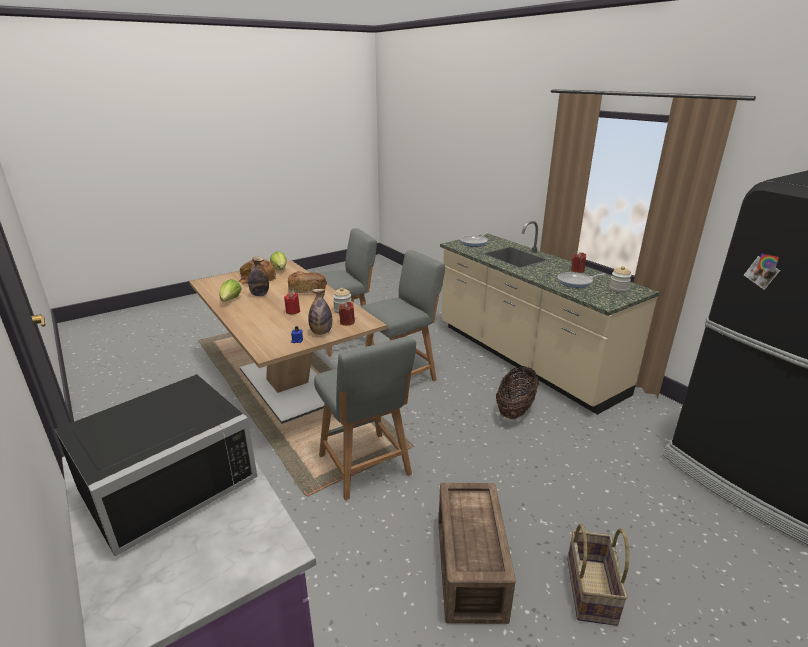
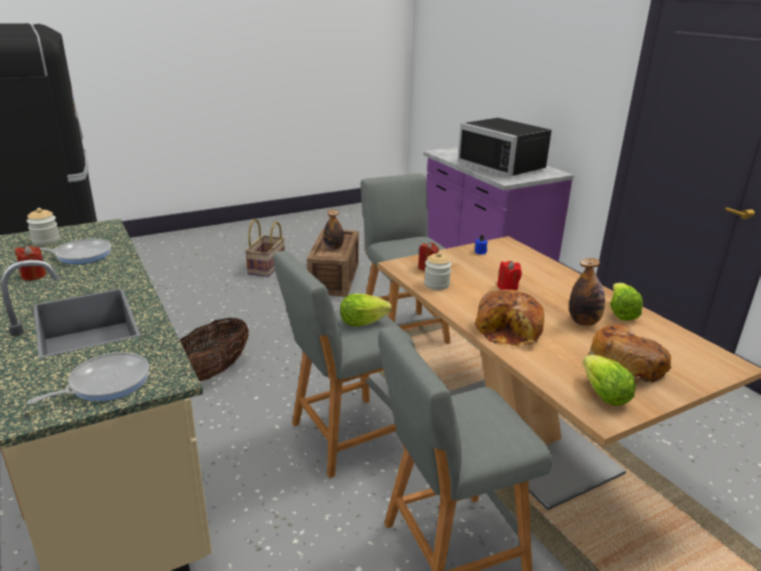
camera: 175 degrees left, 0 degrees up
black microwave [55,374,258,556] -> black microwave turned 90 degrees counterclockwise [458,118,552,177]
bottle [308,289,332,335] -> bottle moved to [323,210,344,249]
none -> lettuce [340,294,392,327]

